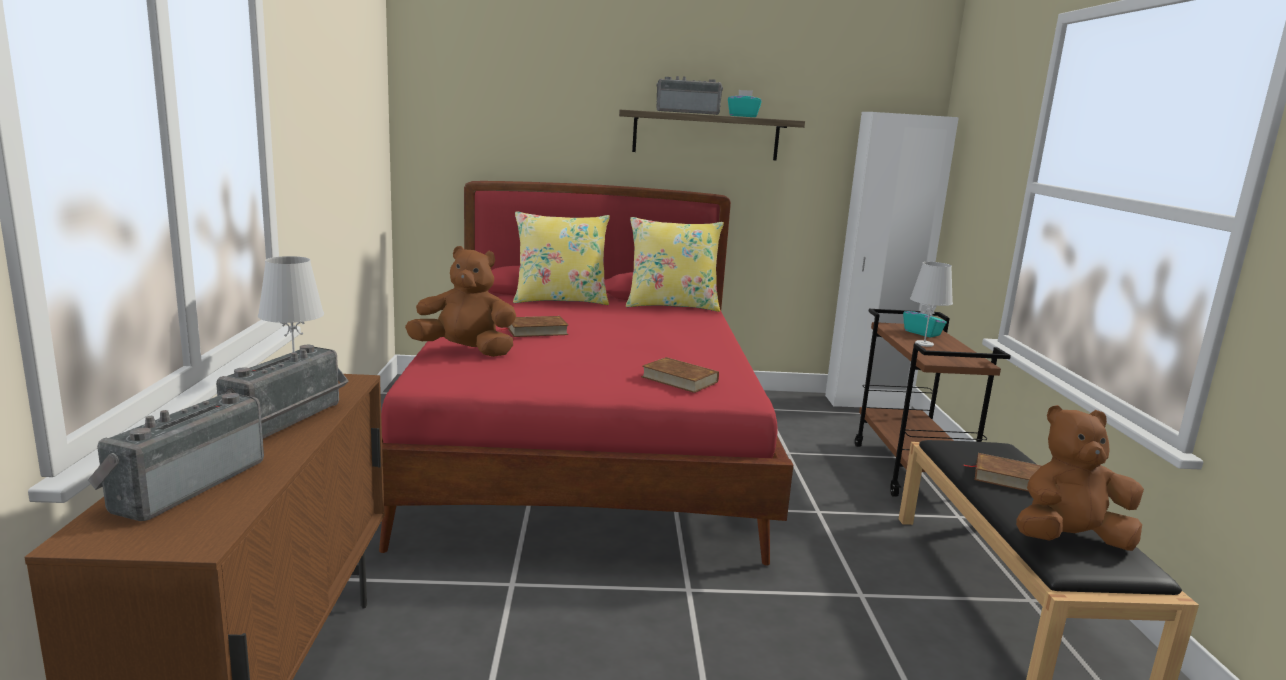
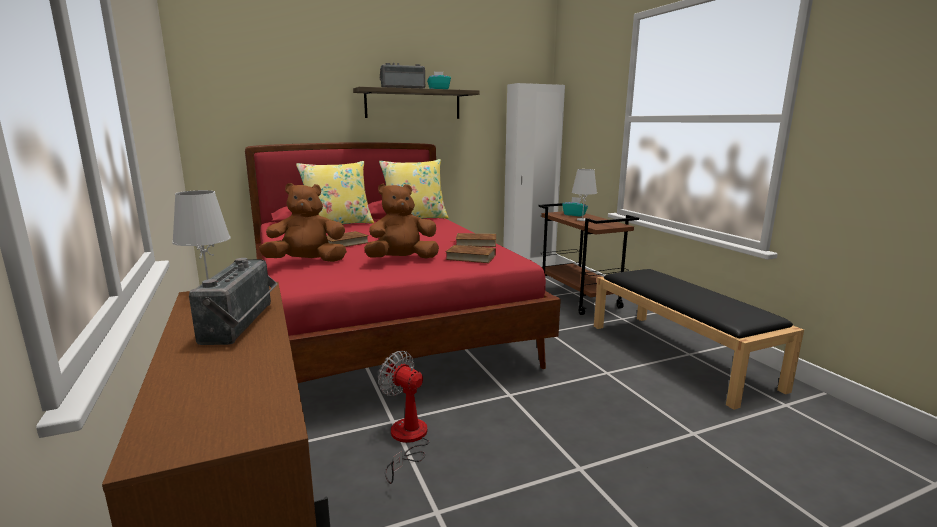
camera: 20 degrees left, 0 degrees up
radio [88,392,264,521] -> none
brown book [963,453,1042,492] -> brown book moved to [450,233,496,247]
brown plush toy [1016,405,1144,551] -> brown plush toy moved to [364,184,439,259]
none -> fan [378,351,429,484]

